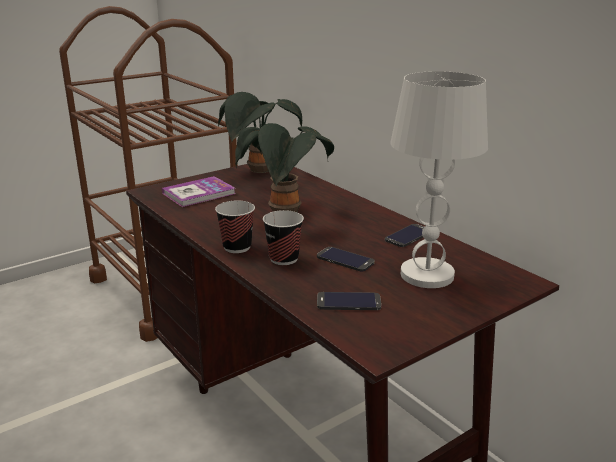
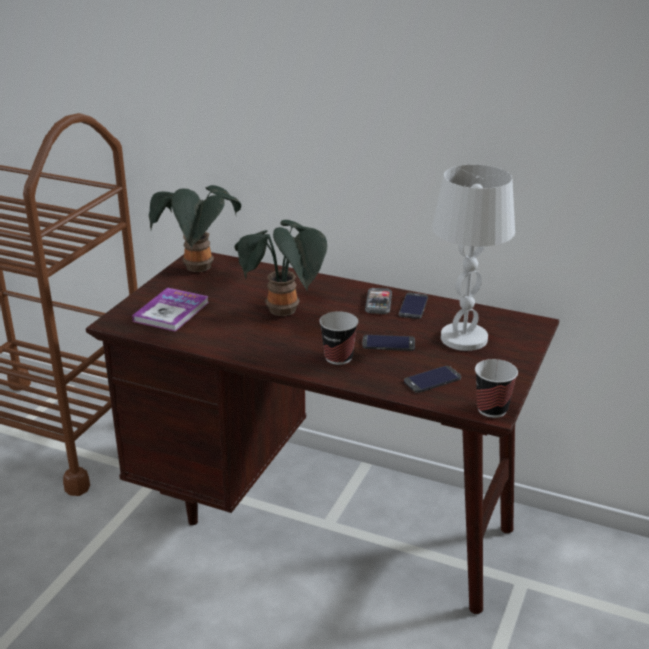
camera: 30 degrees left, 5 degrees up
cup [215,201,255,253] -> cup moved to [475,359,518,418]
none -> phone [365,288,392,314]

